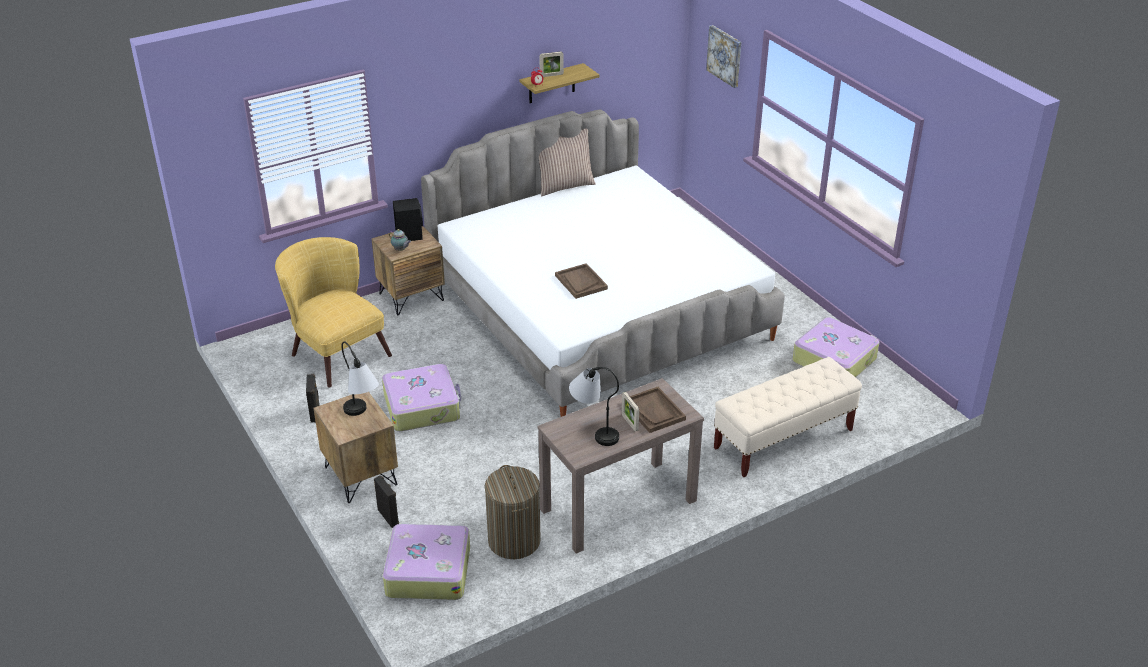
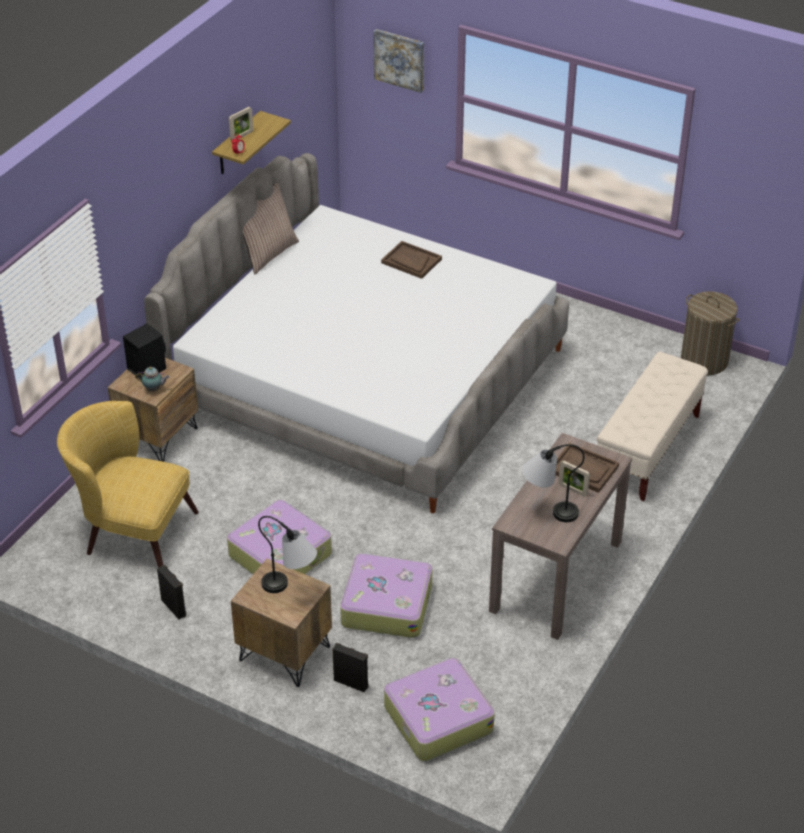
camera: 30 degrees left, 5 degrees up
laundry basket [485,465,541,559] -> laundry basket moved to [681,291,740,375]
brown tray [555,263,608,299] -> brown tray moved to [381,241,442,279]
suitcase [793,317,880,377] -> suitcase moved to [340,553,432,638]

